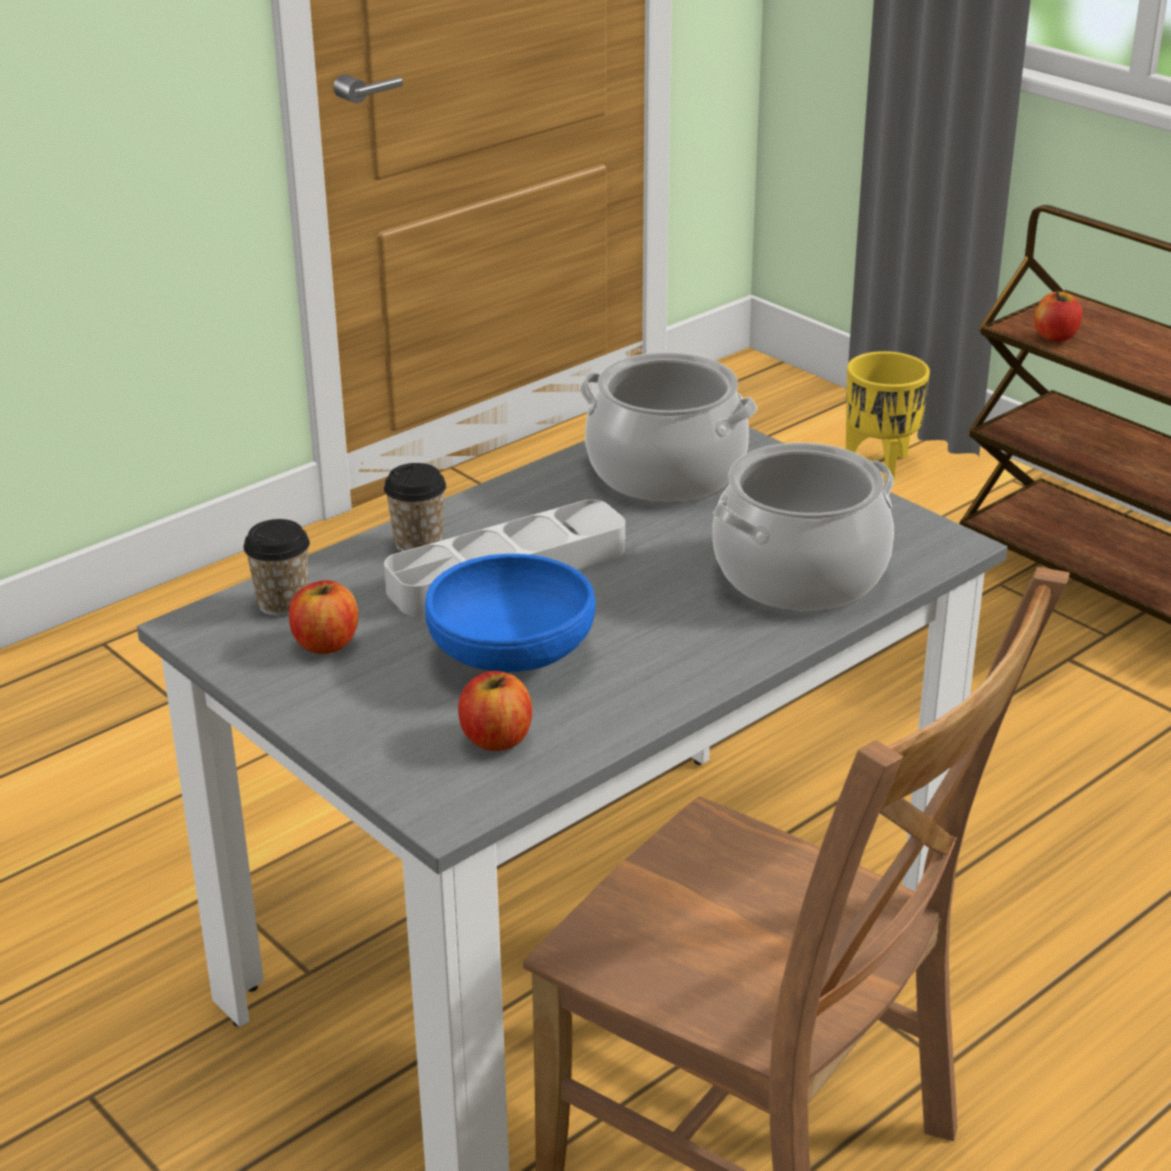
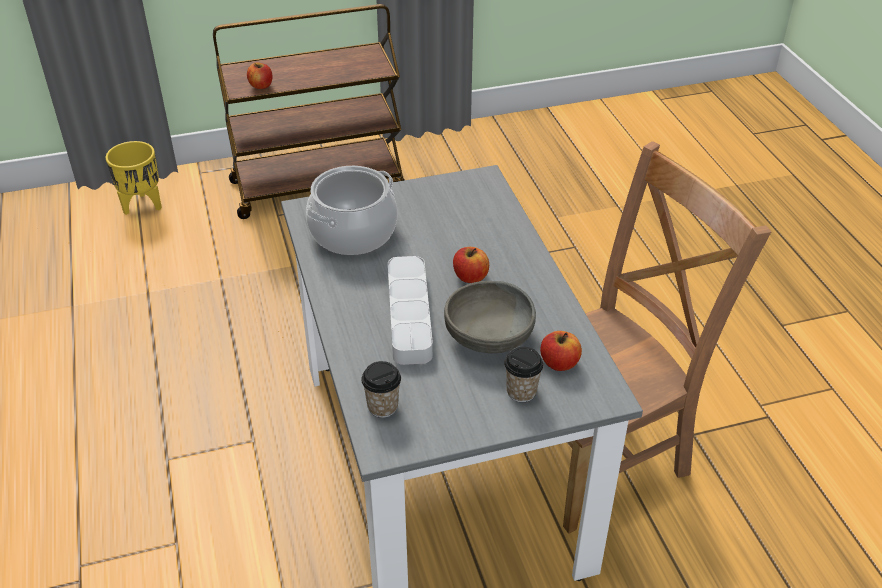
camera: 65 degrees left, 10 degrees up
apple [289,580,358,654] -> apple moved to [453,247,489,283]
cup [384,463,446,552] -> cup moved to [504,347,543,402]
blue bowl [425,554,595,672] -> grey bowl [444,281,536,353]
cooking pot [713,443,894,610] -> none

